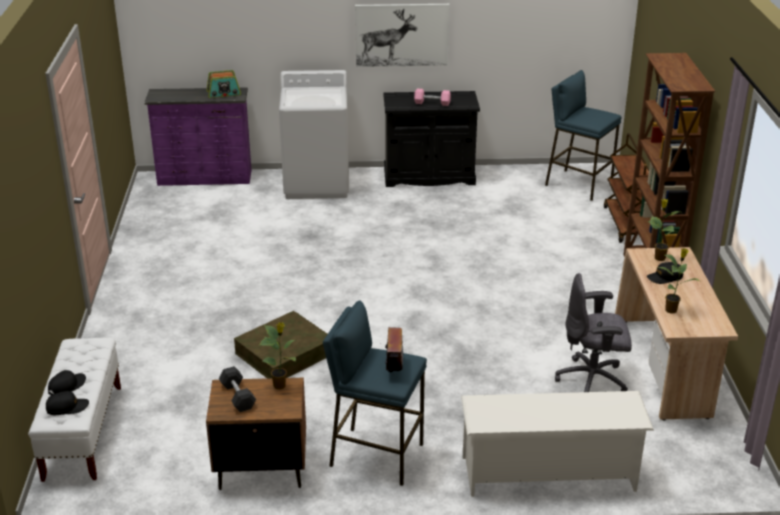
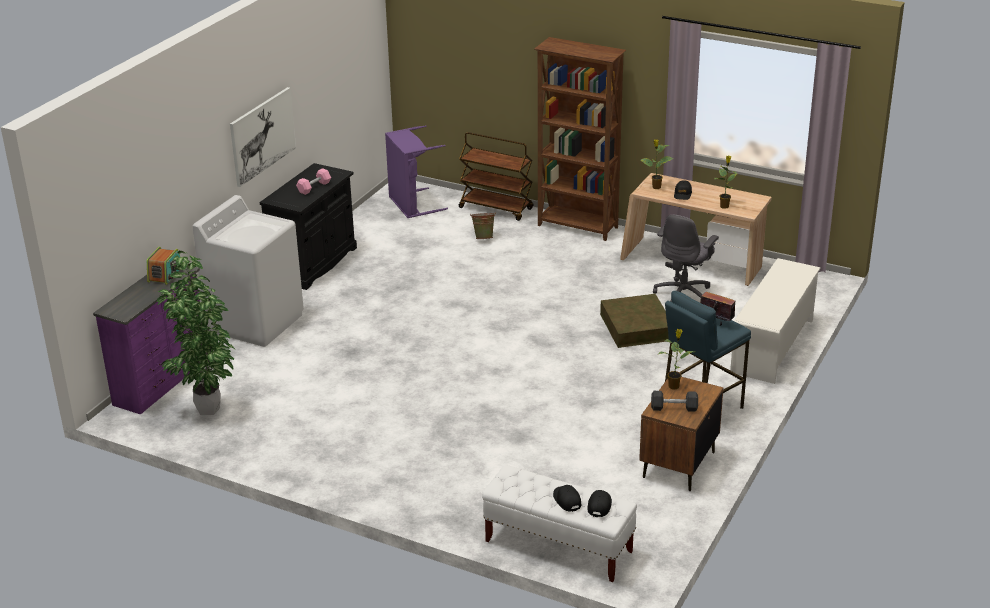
camera: 60 degrees left, 0 degrees up
brown storage box [234,311,328,378] -> brown storage box moved to [600,294,669,348]
blue stool [545,70,622,201] -> purple laundry basket [385,125,448,218]
none -> potted plant [157,251,235,415]
none -> green bucket [470,212,496,239]

